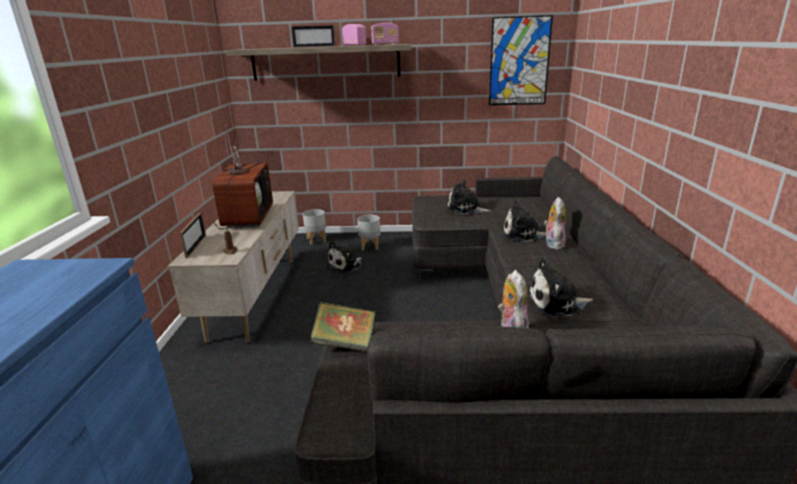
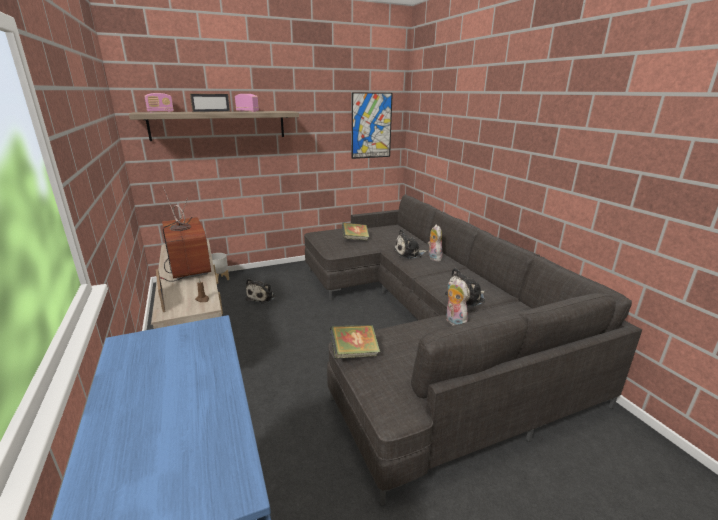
camera: 25 degrees left, 0 degrees up
grey planter [357,215,381,250] -> none
radio [371,23,399,45] -> radio moved to [144,93,174,113]
plush toy [447,179,491,215] -> book [342,222,369,241]

